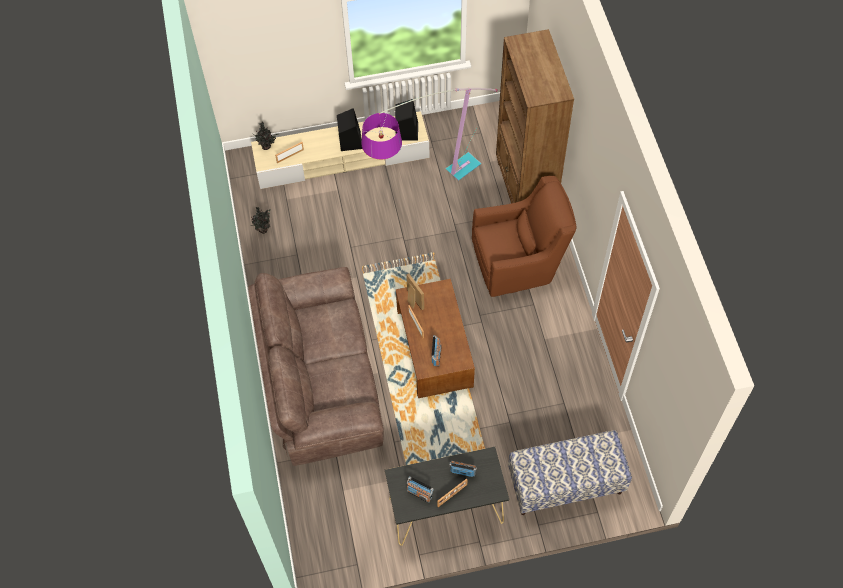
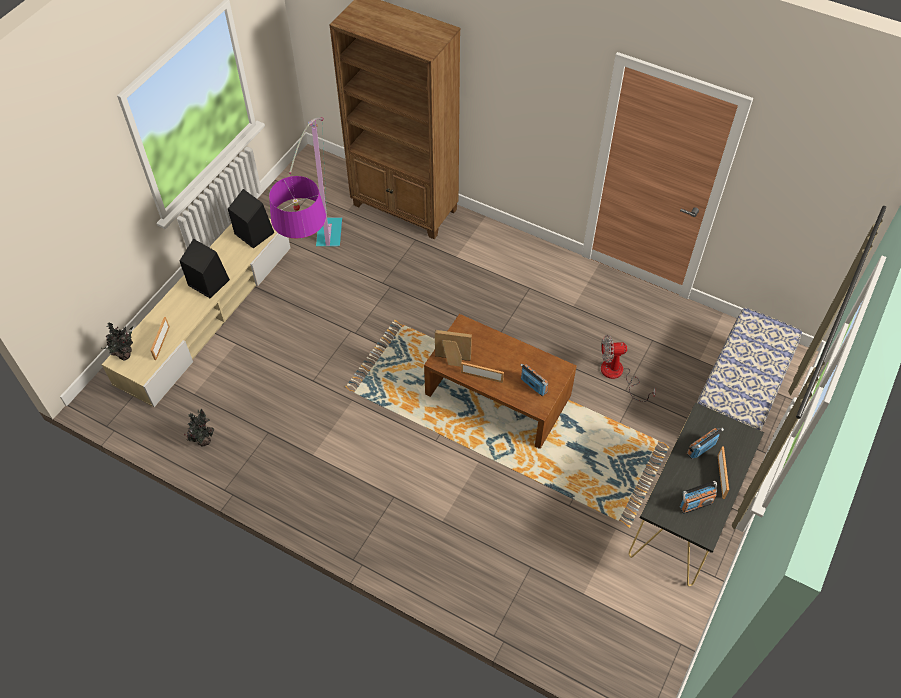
camera: 50 degrees left, 5 degrees down
brown sofa [248,267,384,466] -> none
brown armchair [472,176,576,297] -> none
none -> fan [601,335,656,402]

